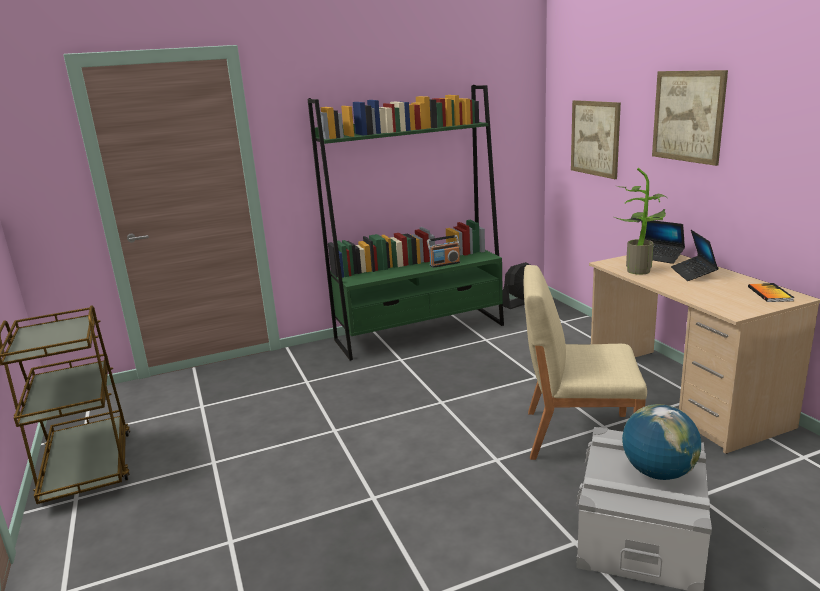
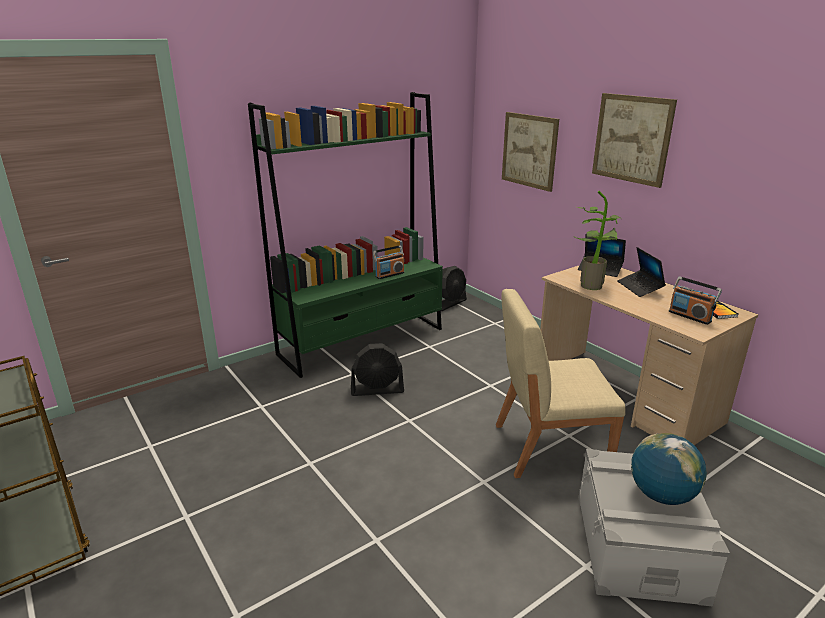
camera: 15 degrees left, 5 degrees up
none -> black fan [351,343,404,396]
none -> radio [669,276,722,325]

